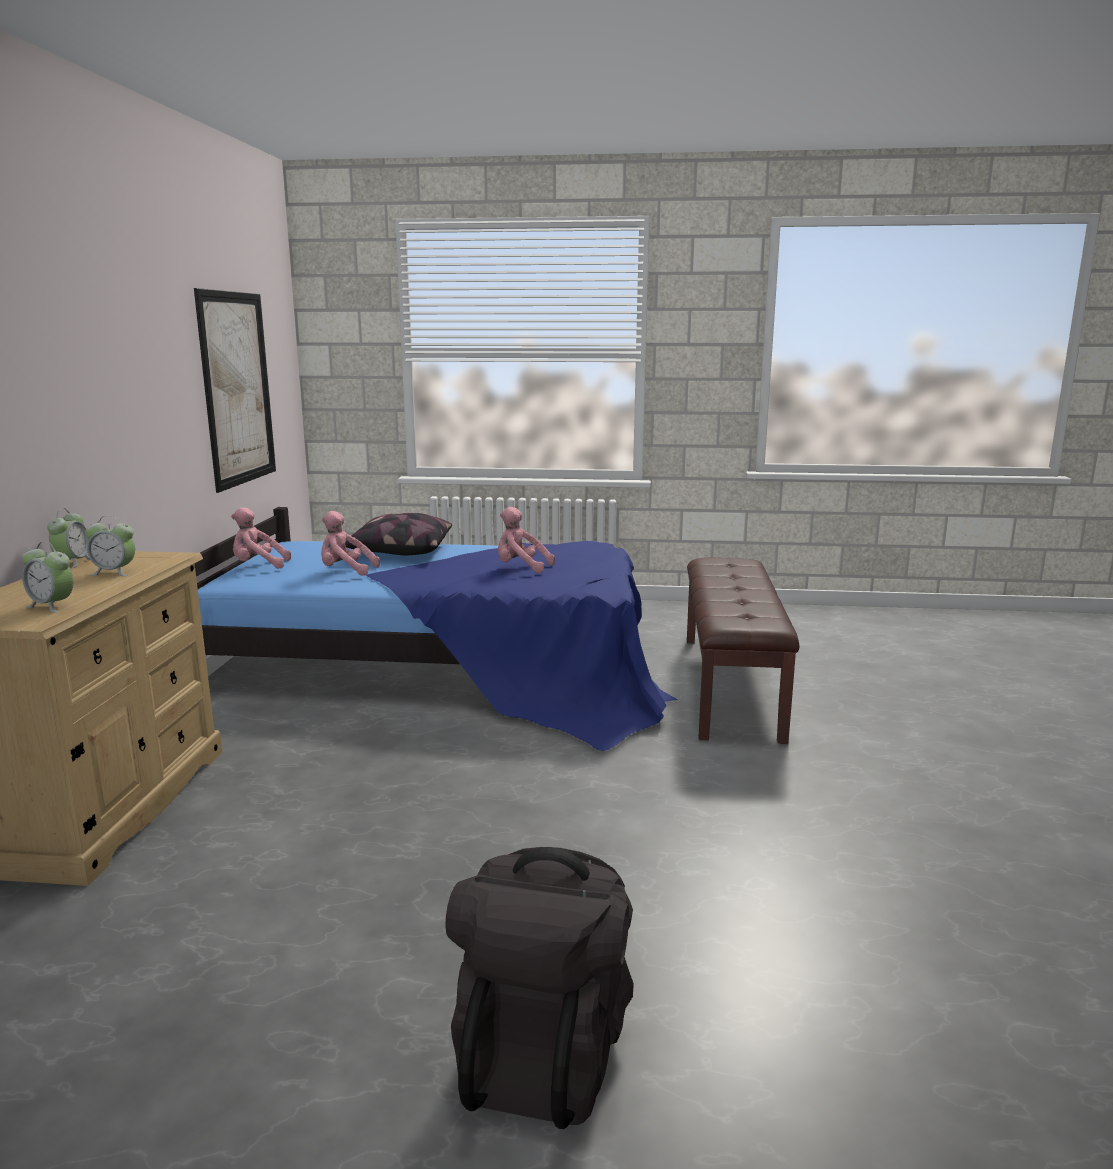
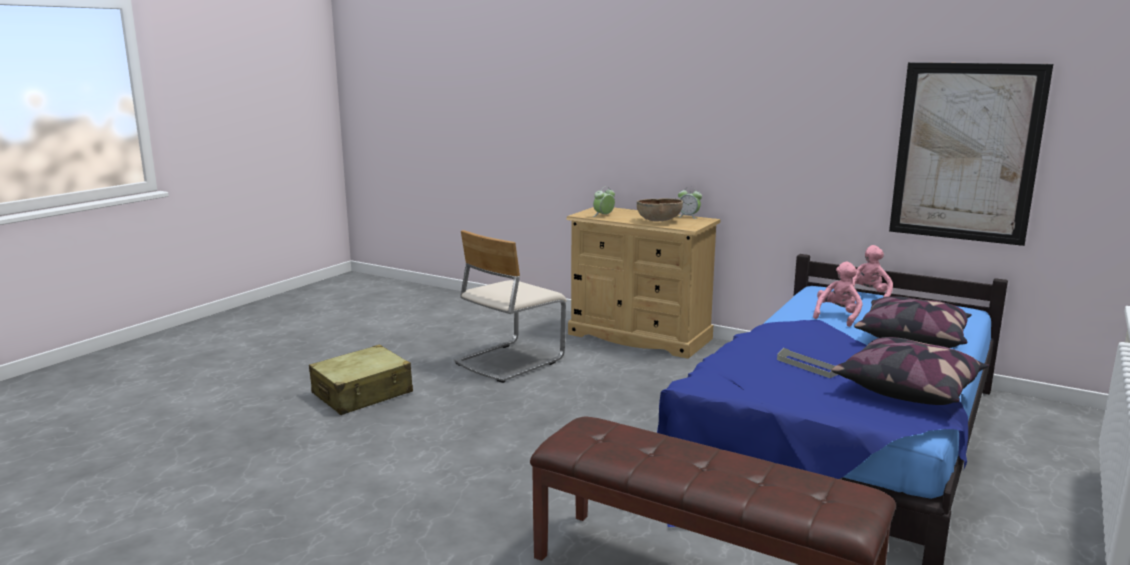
camera: 115 degrees right, 0 degrees up
alarm clock [85,516,135,576] -> brown bowl [637,198,683,221]
black backpack [445,847,634,1129] -> beige suitcase [309,345,413,415]
pink plush toy [498,507,555,573] -> grey tray [777,348,838,378]
none -> beige chair [455,230,566,383]
none -> pillow [831,337,989,405]

